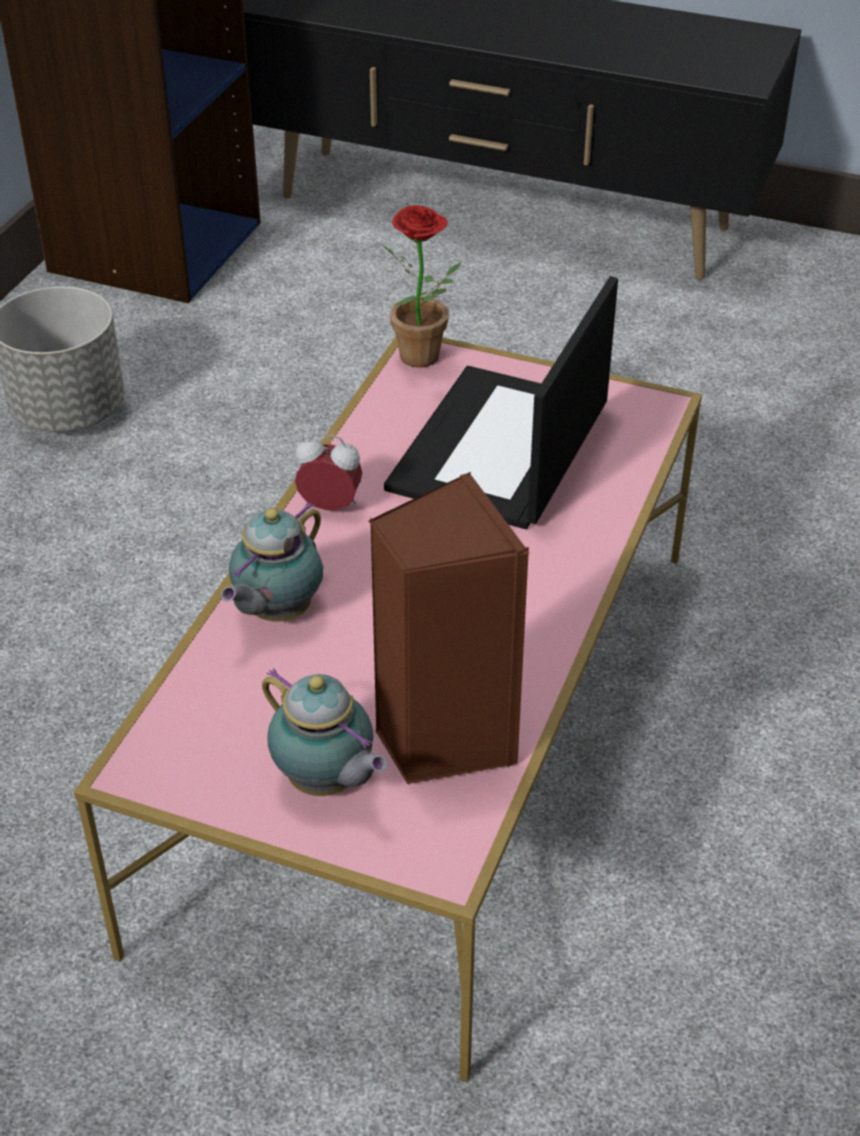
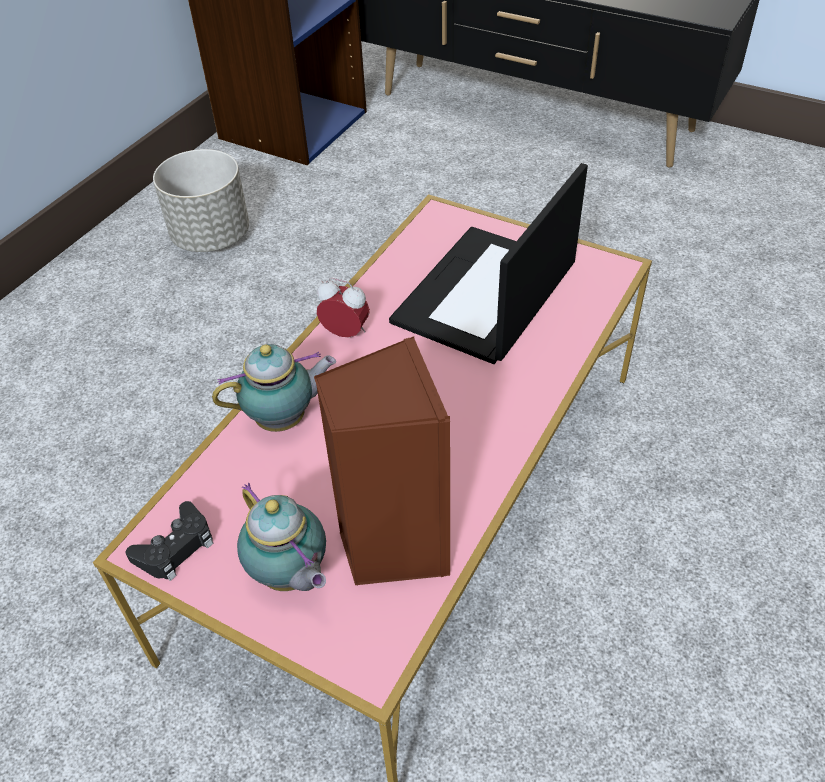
camera: 10 degrees right, 5 degrees up
teapot [221,502,323,622] -> teapot turned 150 degrees counterclockwise [212,344,336,432]
potted plant [383,205,461,368] -> none
none -> black game controller [126,501,213,581]

